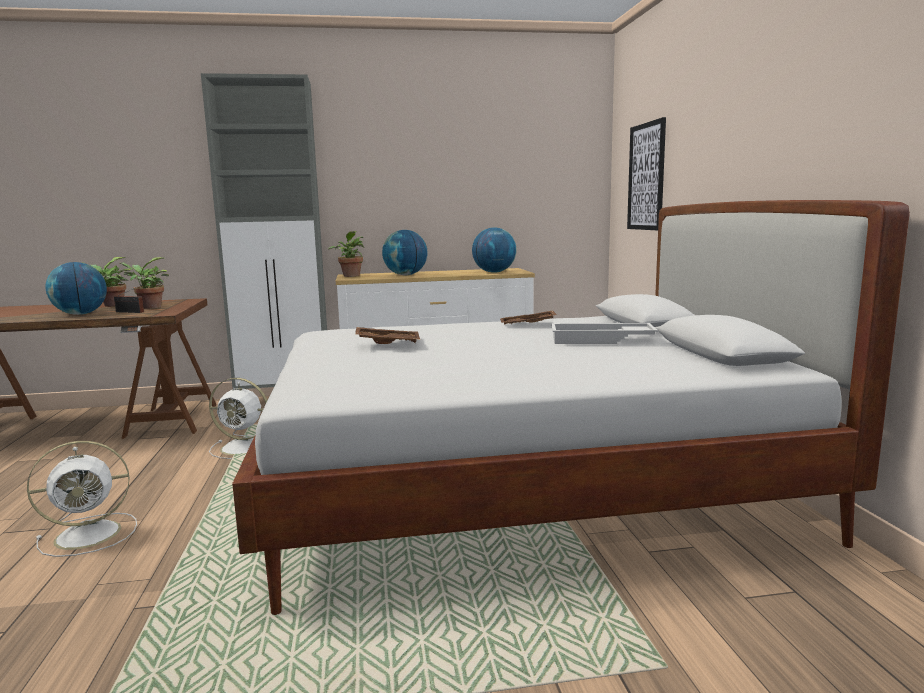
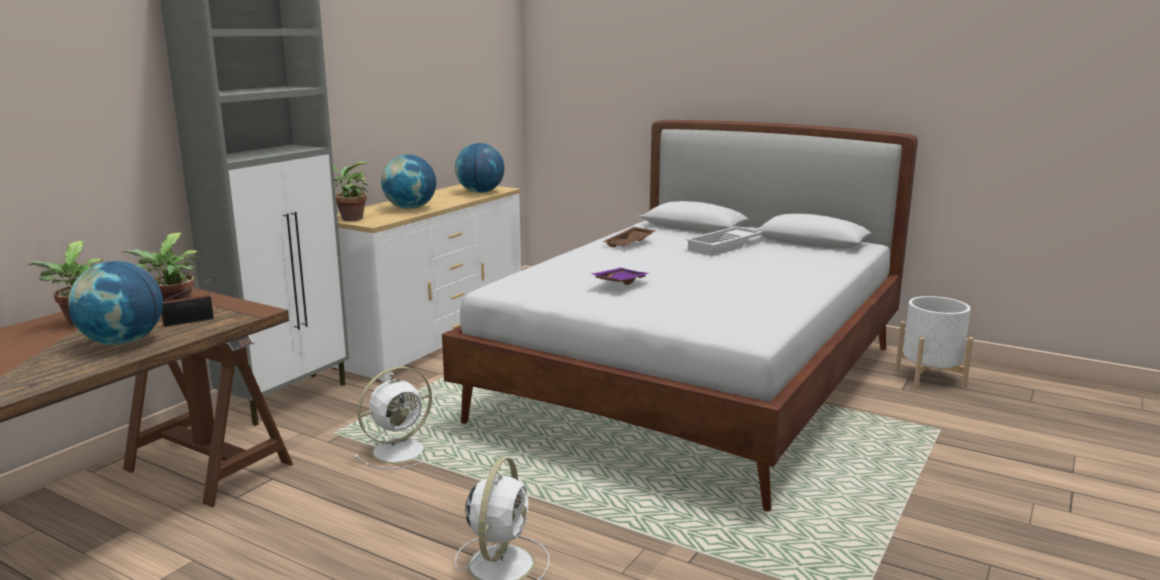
camera: 50 degrees left, 5 degrees up
brown tray [355,327,420,344] -> purple tray [591,267,651,285]
picture [627,117,666,230] -> none
none -> white planter [895,296,974,389]

